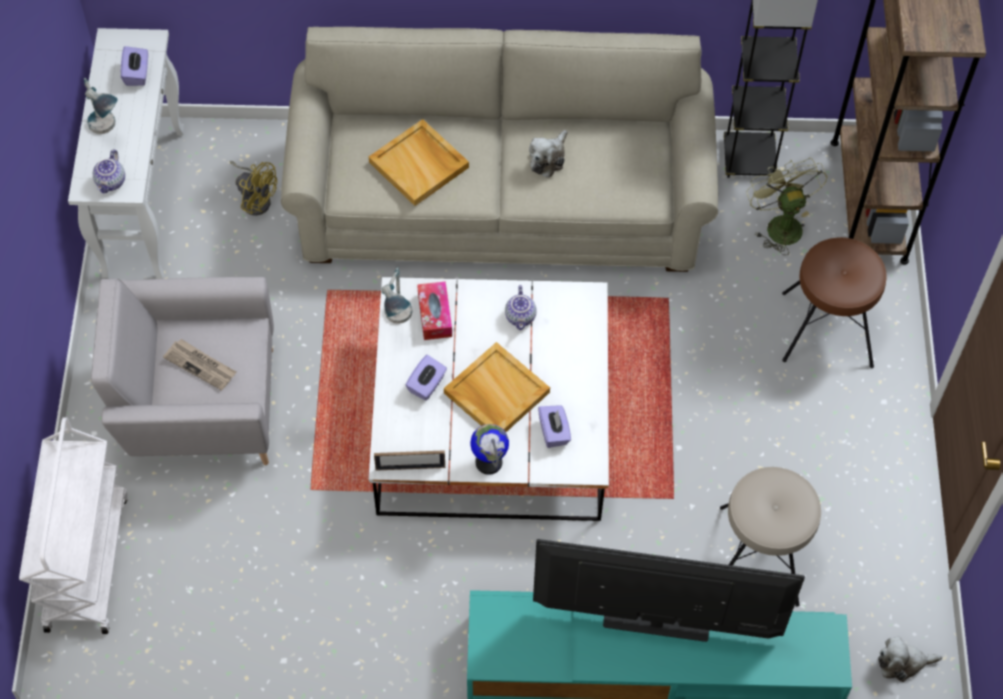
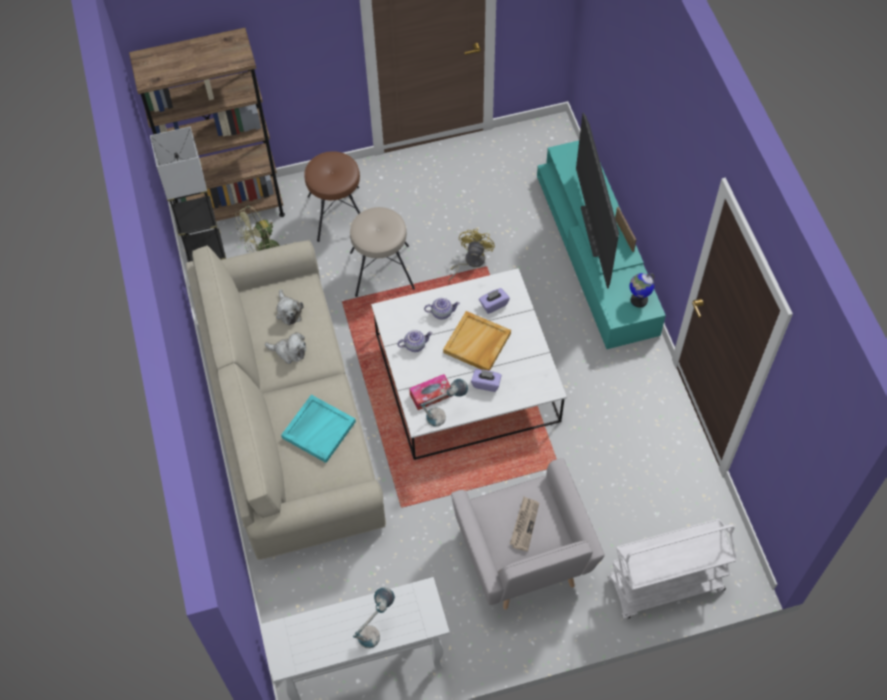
camera: 105 degrees left, 0 degrees up
teapot [93,150,125,194] -> teapot moved to [424,298,460,319]
purple tissue box [121,46,148,86] -> none
yellow fan [230,160,277,216] -> yellow fan moved to [449,229,495,280]
beige tray [369,119,469,206] -> turquoise tray [281,395,356,463]
picture frame [374,450,445,471] -> picture frame moved to [615,207,636,252]
globe [470,424,509,475] -> globe moved to [629,273,654,308]
beige stool [720,467,821,607] -> beige stool moved to [350,207,415,297]
plush toy [878,636,942,682] -> plush toy moved to [276,289,303,325]

